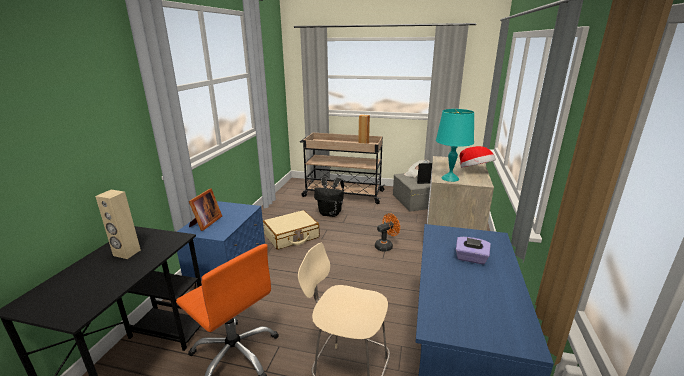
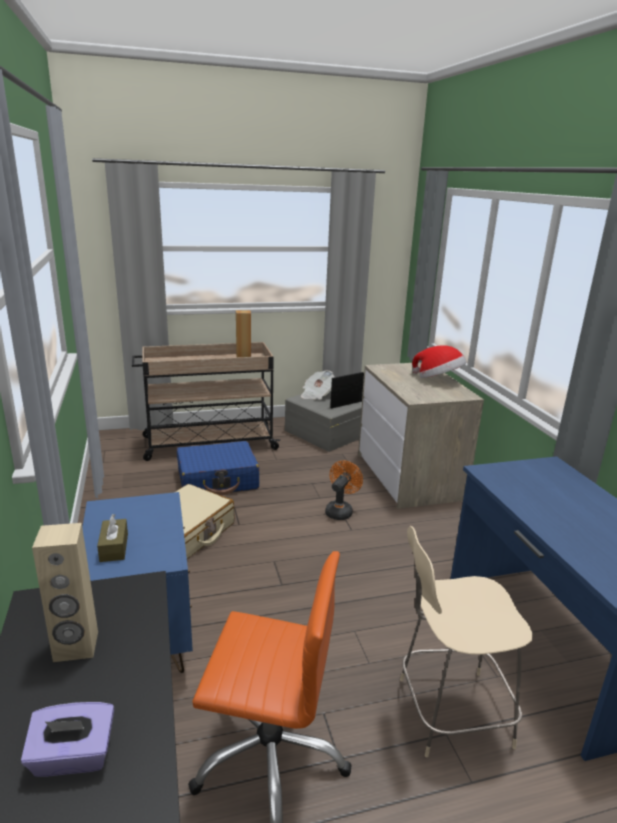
camera: 30 degrees left, 0 degrees up
picture frame [189,188,222,231] -> brown tissue box [97,514,128,562]
black backpack [314,177,344,217] -> blue suitcase [177,441,259,495]
turquoise table lamp [436,109,474,182] -> none
purple tissue box [456,237,491,264] -> purple tissue box moved to [21,702,114,777]

